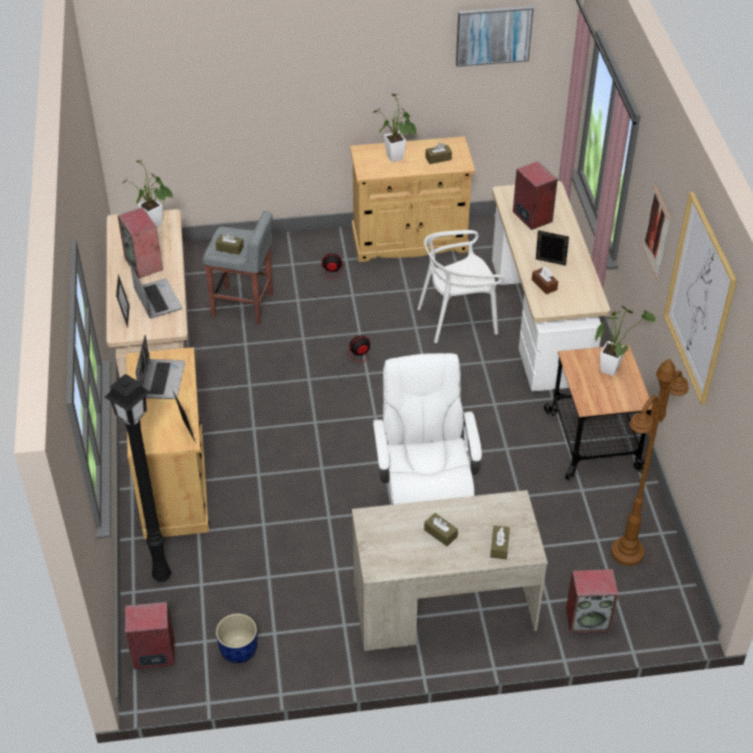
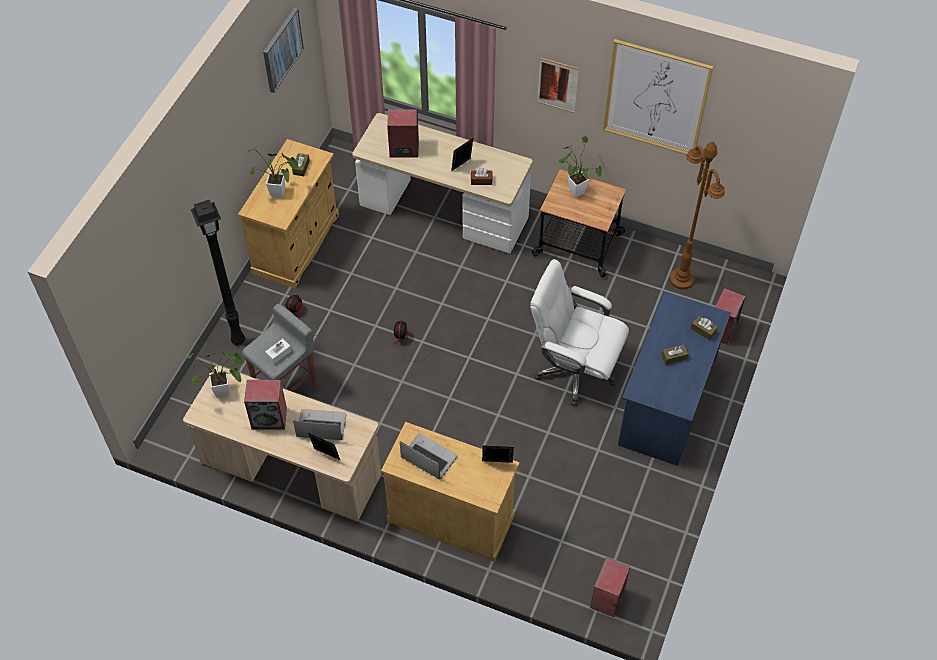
camera: 60 degrees left, 10 degrees up
black floor lamp [105,374,171,582] -> black floor lamp moved to [191,199,245,345]
brown tissue box [215,233,244,255] -> white tissue box [265,339,291,364]
blue planter [216,614,257,663] -> none
beige desk [352,490,548,651] -> blue desk [618,292,731,466]
white chair [417,230,504,343] -> none

